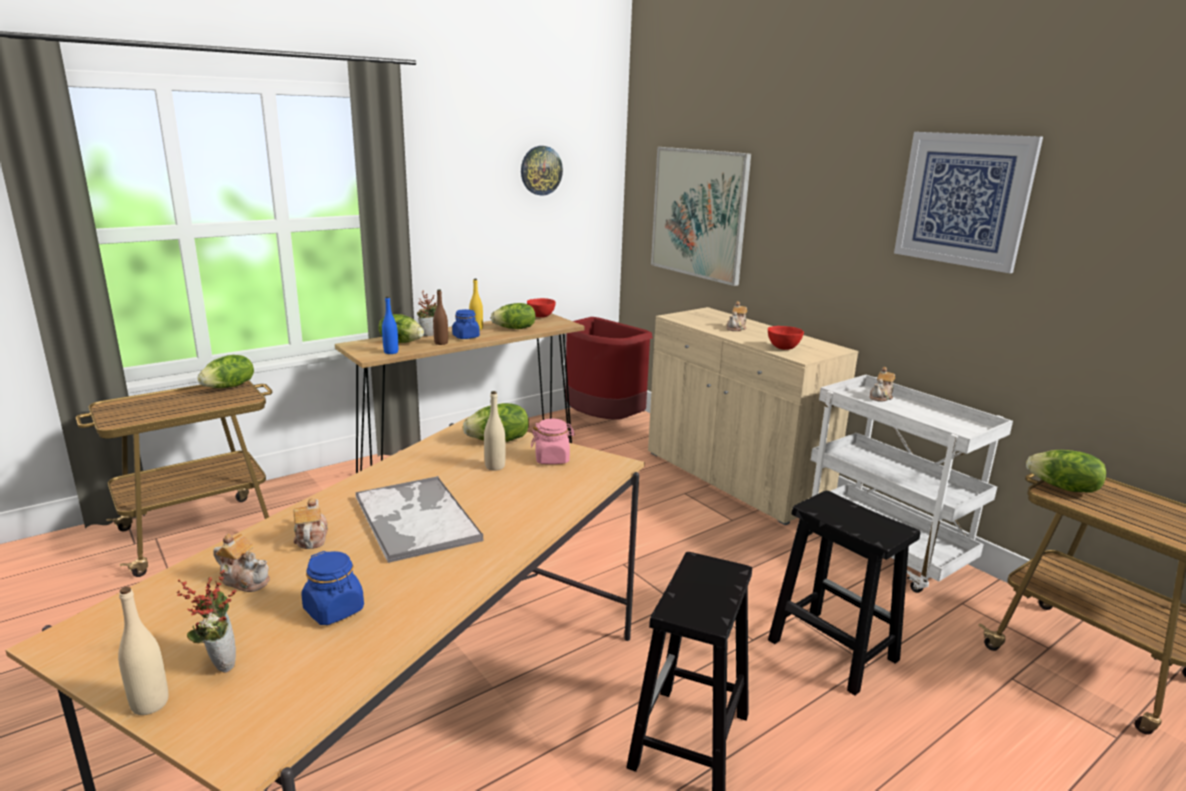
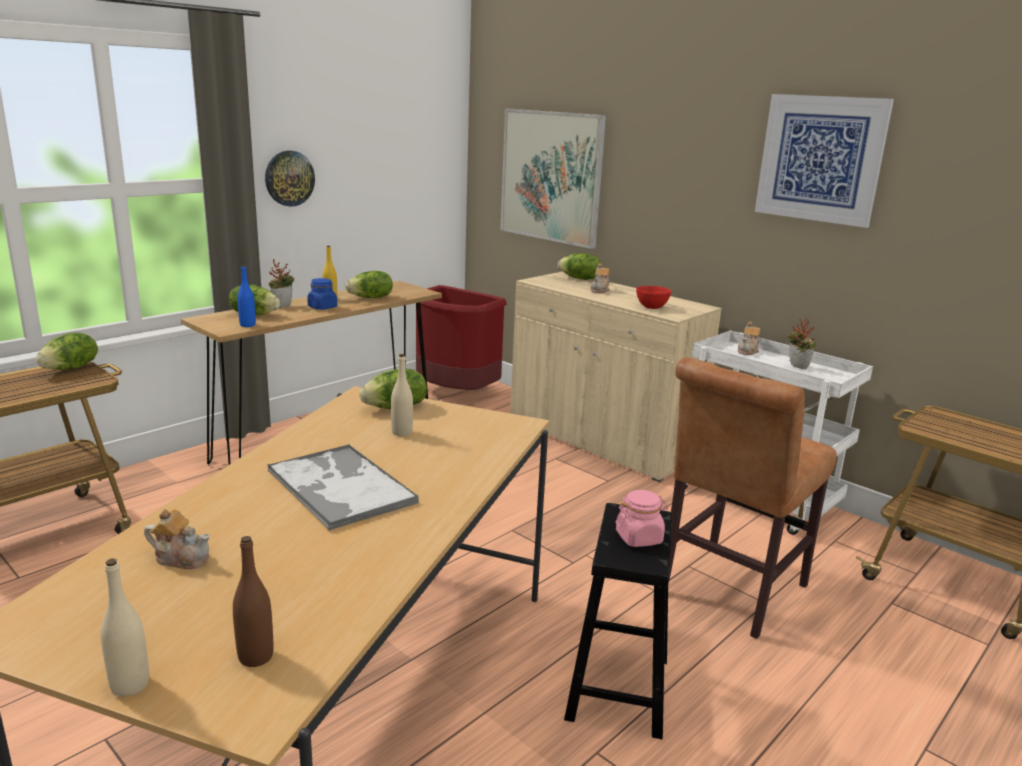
camera: 10 degrees left, 0 degrees up
potted plant [176,570,237,673] -> potted plant moved to [788,318,816,369]
teapot [294,498,328,549] -> none
blue jar [301,551,364,625] -> none
brown bottle [433,289,448,345] -> brown bottle moved to [233,536,274,667]
wall clock [521,146,563,196] -> wall clock moved to [265,151,315,207]
red bowl [527,298,556,318] -> none
pink jar [531,419,575,464] -> pink jar moved to [616,490,668,547]
black stool [768,490,921,695] -> brown chair [668,357,837,639]
lettuce [1026,450,1106,493] -> lettuce moved to [558,253,601,280]

